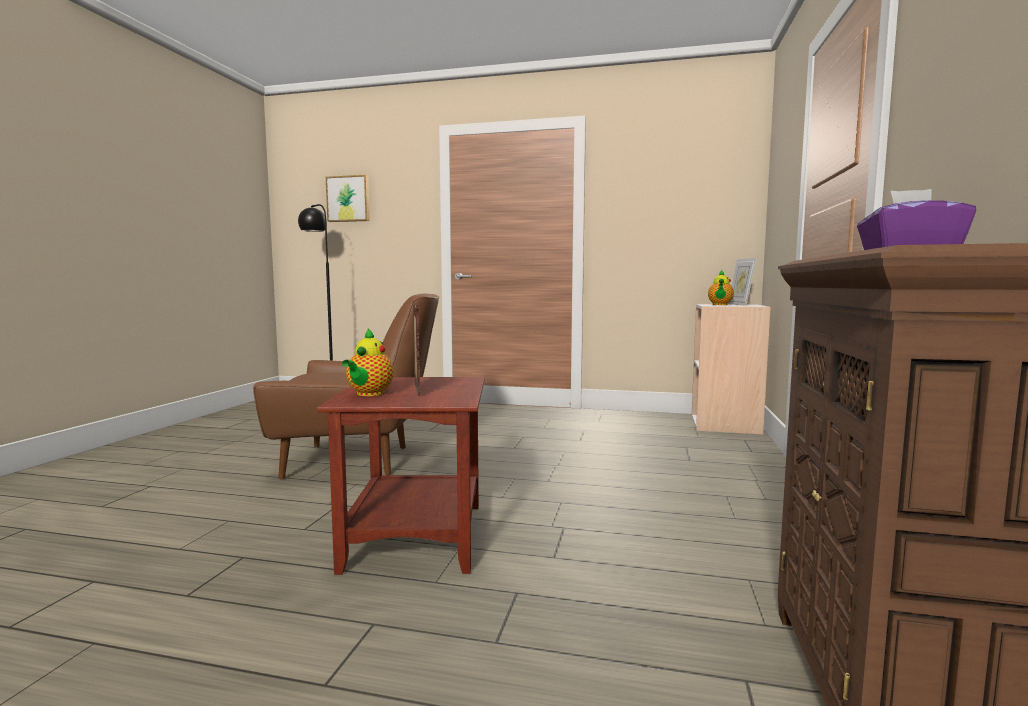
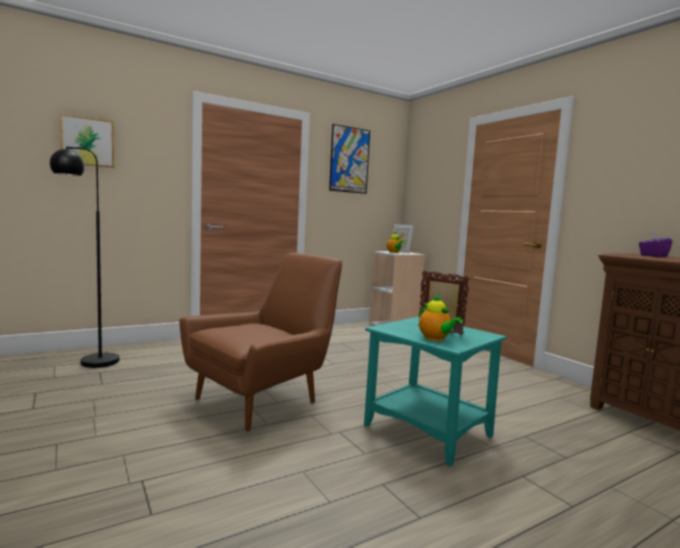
camera: 45 degrees left, 0 degrees up
brown side table [317,377,485,575] -> turquoise side table [364,316,506,466]
none -> picture [329,124,370,194]

